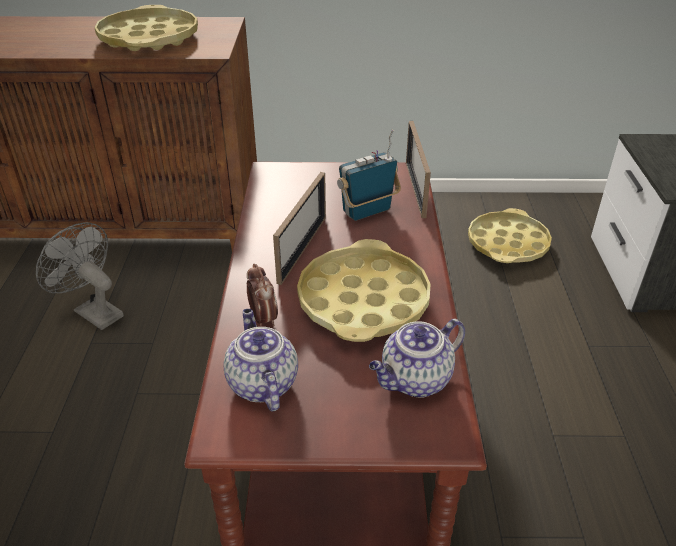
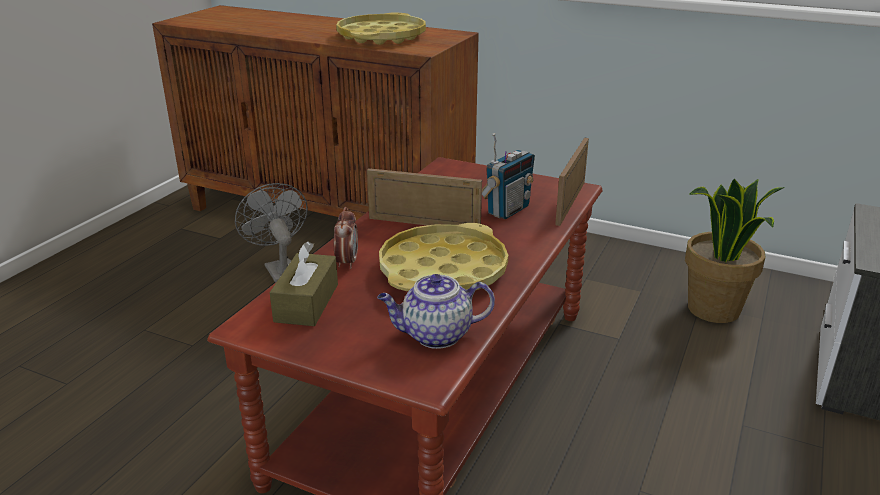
camera: 25 degrees right, 10 degrees down
teapot [224,309,298,411] -> brown tissue box [270,241,338,326]
picture frame [273,172,326,285] -> picture frame turned 120 degrees counterclockwise [367,168,482,225]
radio [337,130,401,221] -> radio turned 135 degrees clockwise [482,133,535,219]
yellow tray [468,208,552,263] -> potted plant [685,178,785,323]

